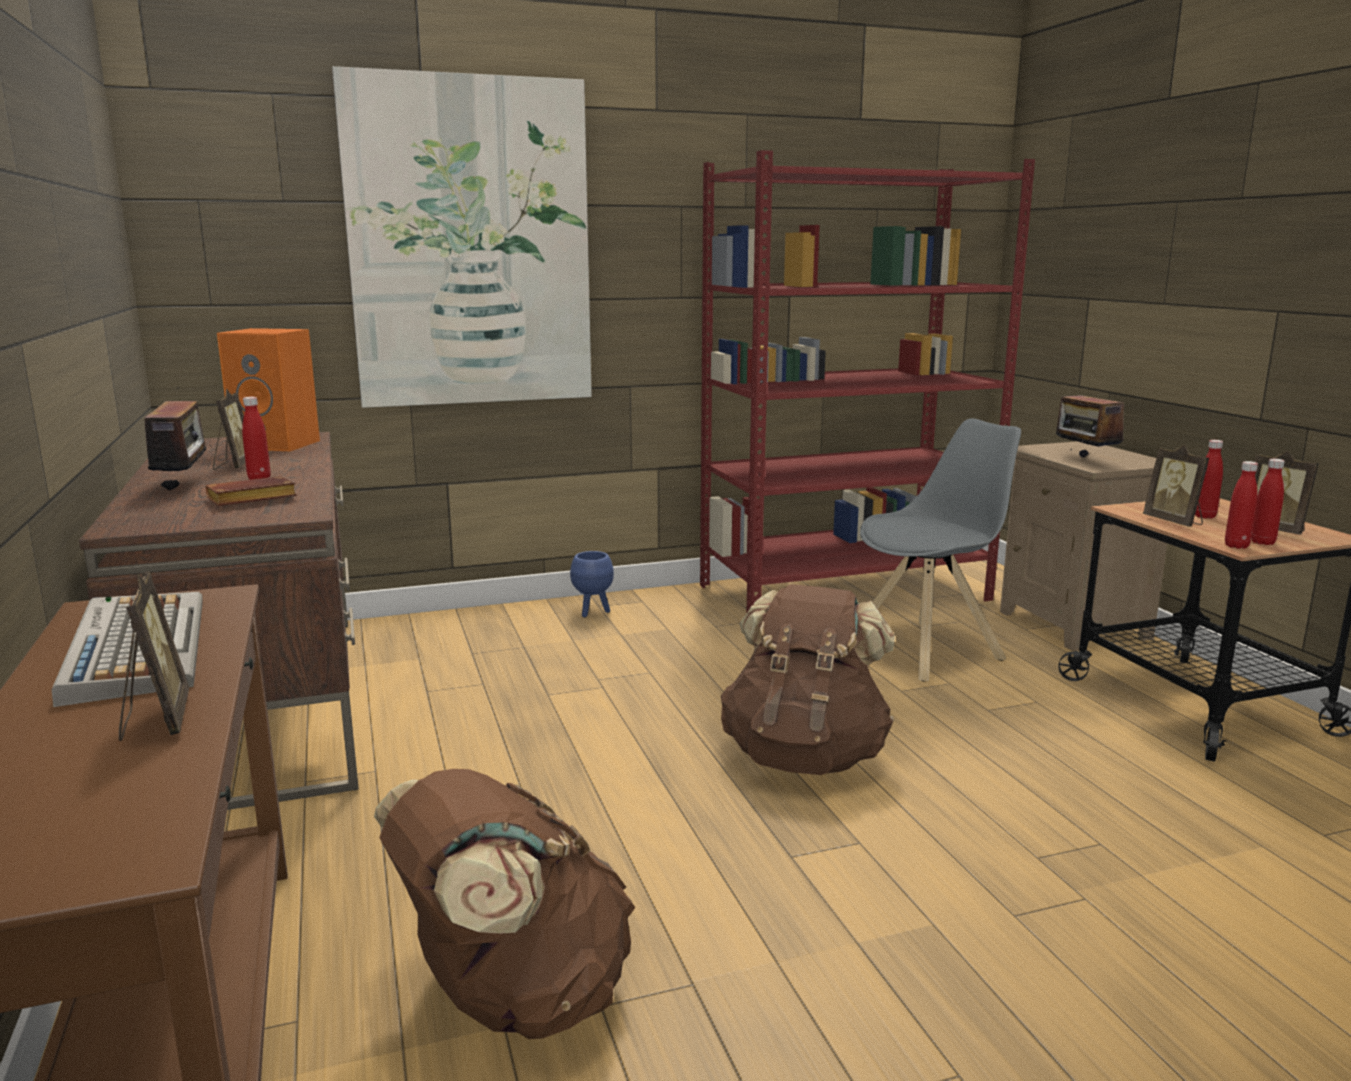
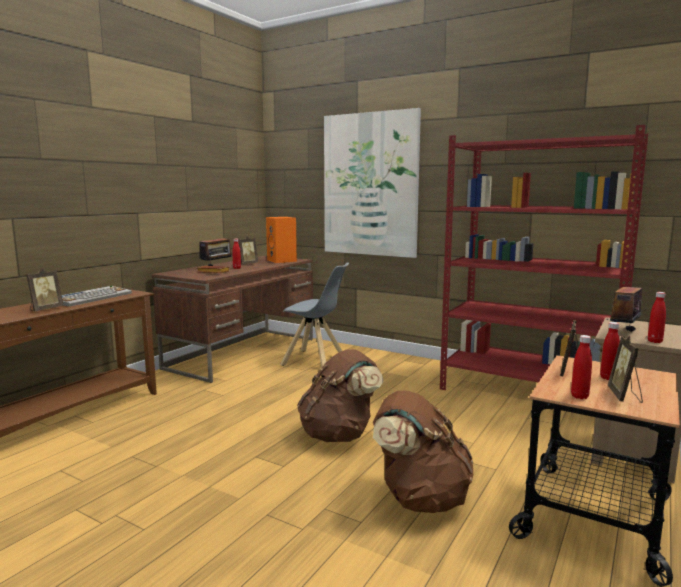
camera: 50 degrees right, 5 degrees down
brown backpack [374,769,635,1039] -> brown backpack moved to [373,391,473,513]
blue planter [570,551,614,617] -> none
grey chair [860,418,1021,681] -> grey chair moved to [280,262,349,367]
red bottle [1225,461,1258,549] -> red bottle moved to [648,292,666,343]

